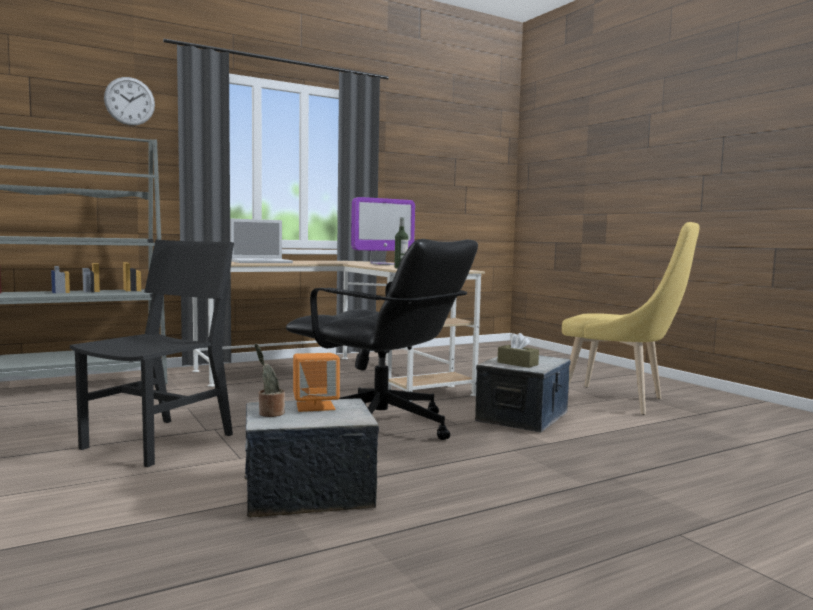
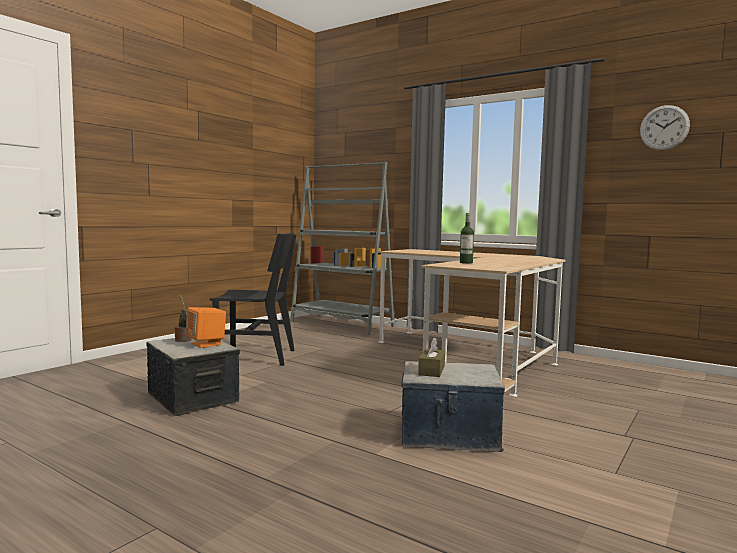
camera: 65 degrees right, 0 degrees up
wall clock [104,77,155,126] -> wall clock moved to [640,105,690,150]
laptop [230,219,293,263] -> none
black office chair [286,239,478,440] -> none
monitor [351,197,415,265] -> none
yellow chair [562,222,700,415] -> none

